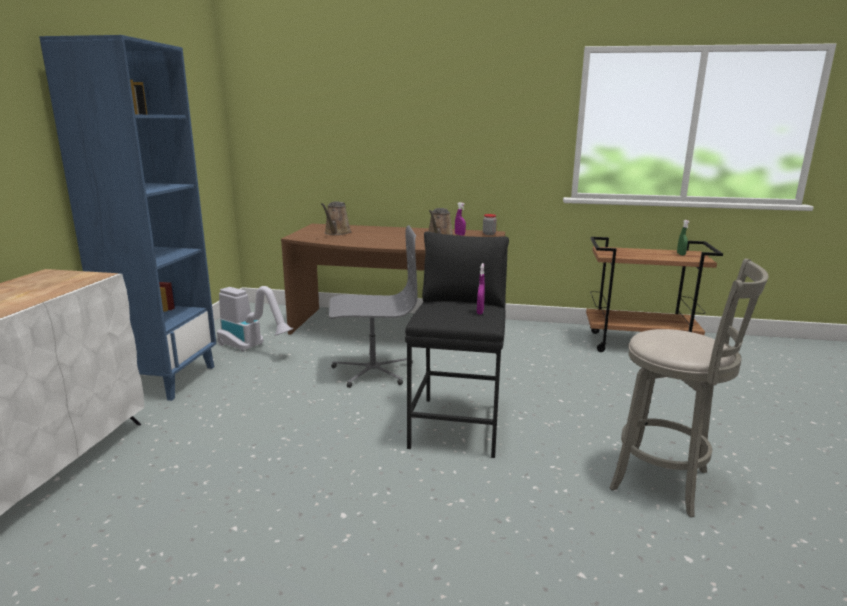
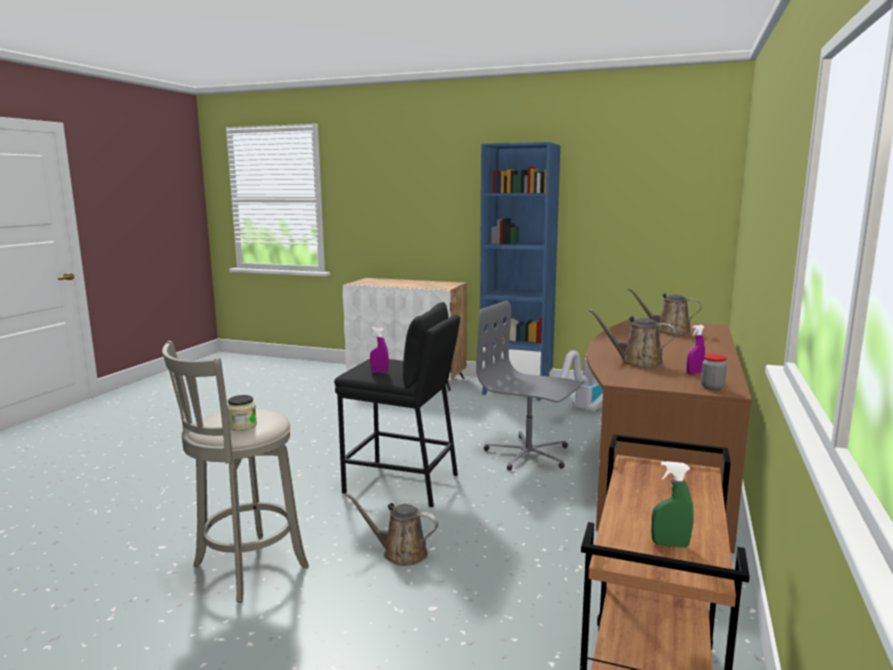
camera: 100 degrees right, 5 degrees down
grey office chair [329,225,417,388] -> grey office chair turned 120 degrees clockwise [476,301,581,470]
none -> jar [227,395,257,431]
none -> brown watering can [345,493,438,566]

